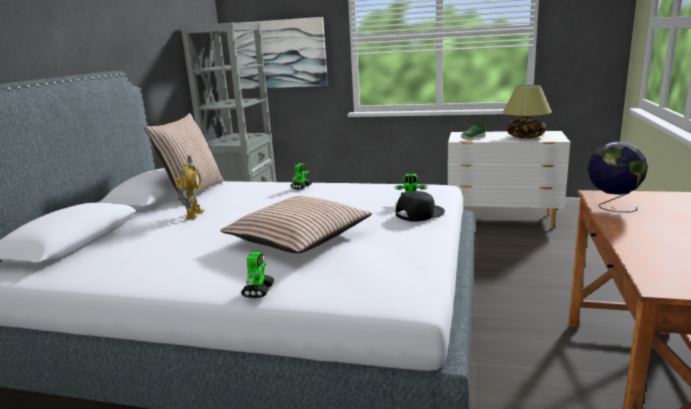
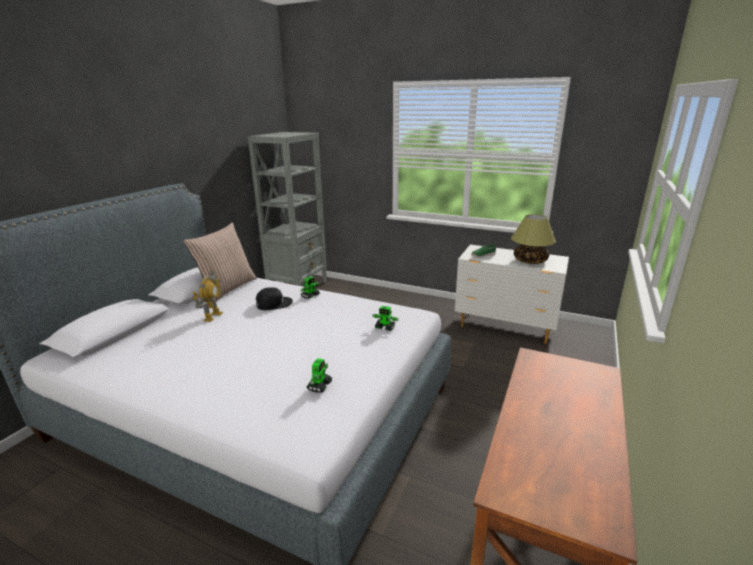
camera: 10 degrees right, 5 degrees up
pillow [220,196,372,253] -> none
picture [235,17,328,89] -> none
toy robot [241,252,275,298] -> toy robot moved to [307,358,333,393]
black cap [396,191,445,222] -> black cap moved to [256,287,293,310]
globe [588,142,648,212] -> none

